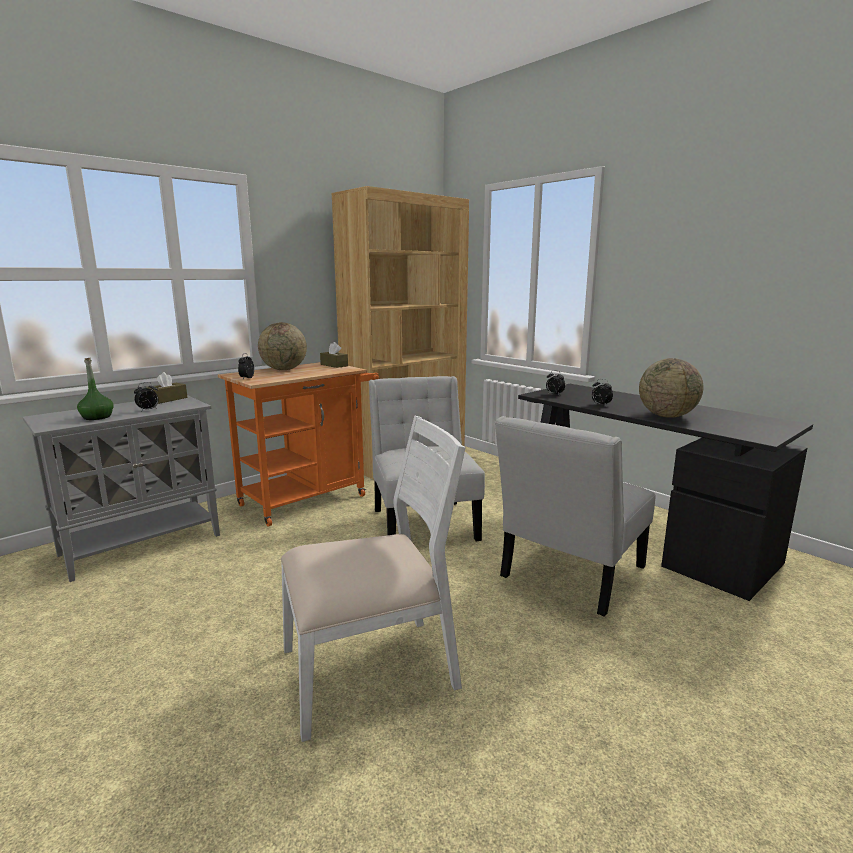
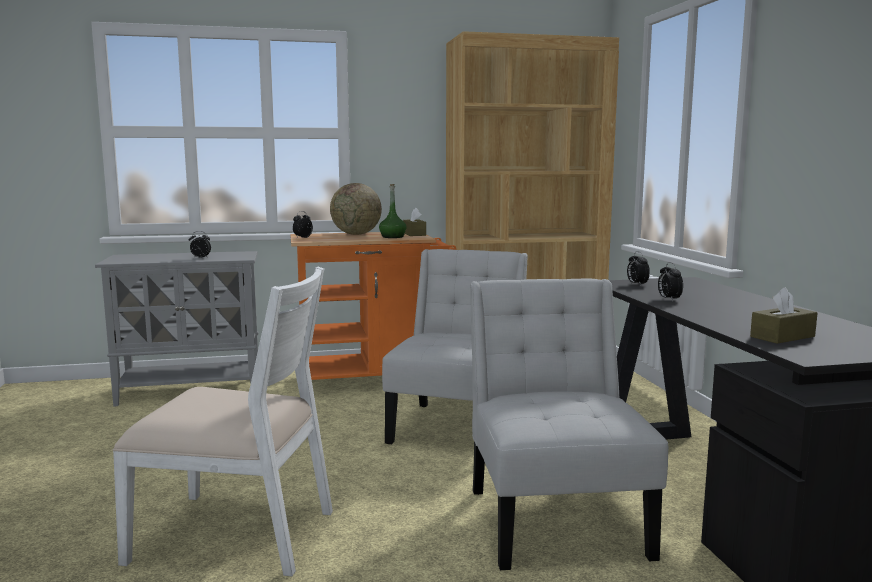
camera: 30 degrees right, 5 degrees down
green bottle [77,358,114,420] -> green bottle moved to [379,184,407,238]
brown tissue box [148,372,187,404] -> brown tissue box moved to [750,287,817,344]
white chair [495,416,655,617] -> white chair turned 105 degrees clockwise [470,279,668,570]
globe [639,358,703,418] -> none

